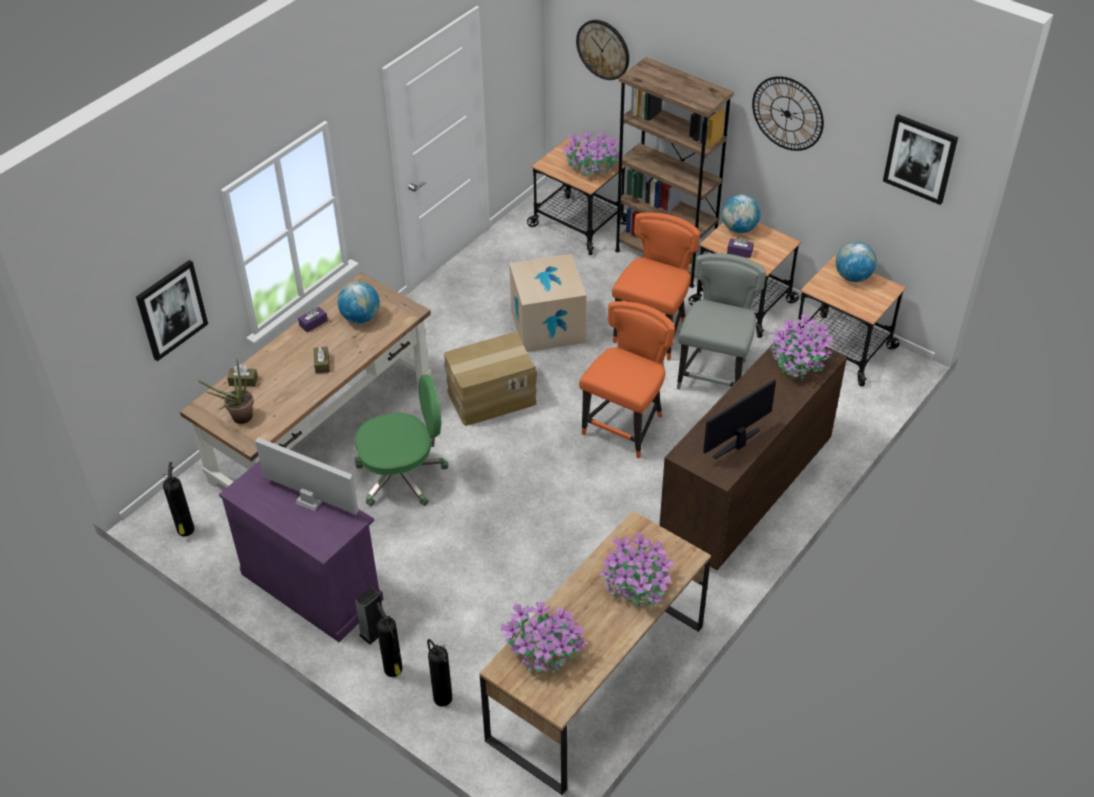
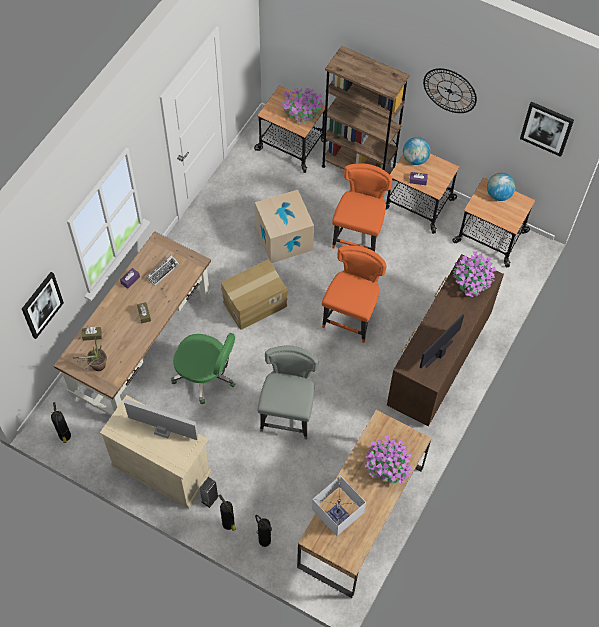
camera: 10 degrees left, 15 degrees up
purple cabinet [219,461,383,642] -> beige cabinet [100,395,212,509]
globe [338,281,380,323] -> keyboard [146,255,179,286]
green office chair [355,375,448,506] -> green office chair turned 45 degrees clockwise [171,333,236,404]
potted plant [500,602,587,673] -> white table lamp [312,476,366,536]
wall clock [576,20,629,80] -> none
grey chair [677,253,766,389] -> grey chair moved to [257,345,318,440]

